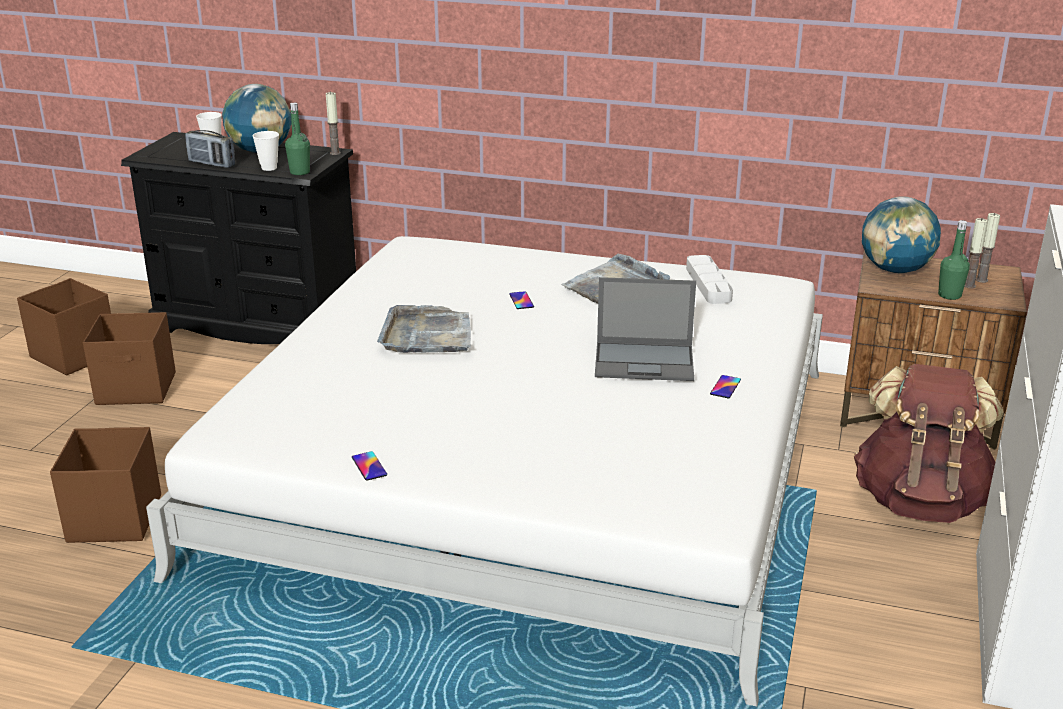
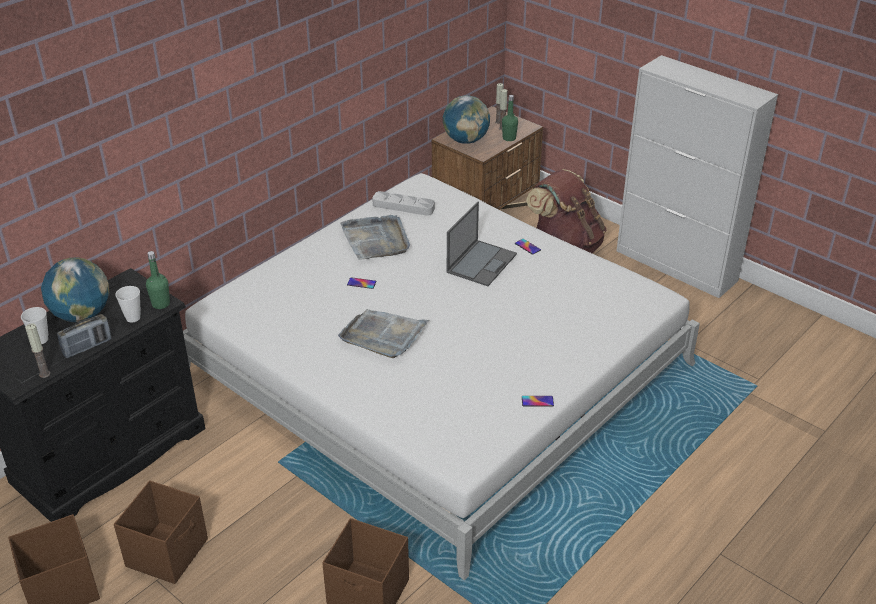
camera: 65 degrees left, 10 degrees up
candle [326,92,341,155] -> candle moved to [25,323,50,378]

